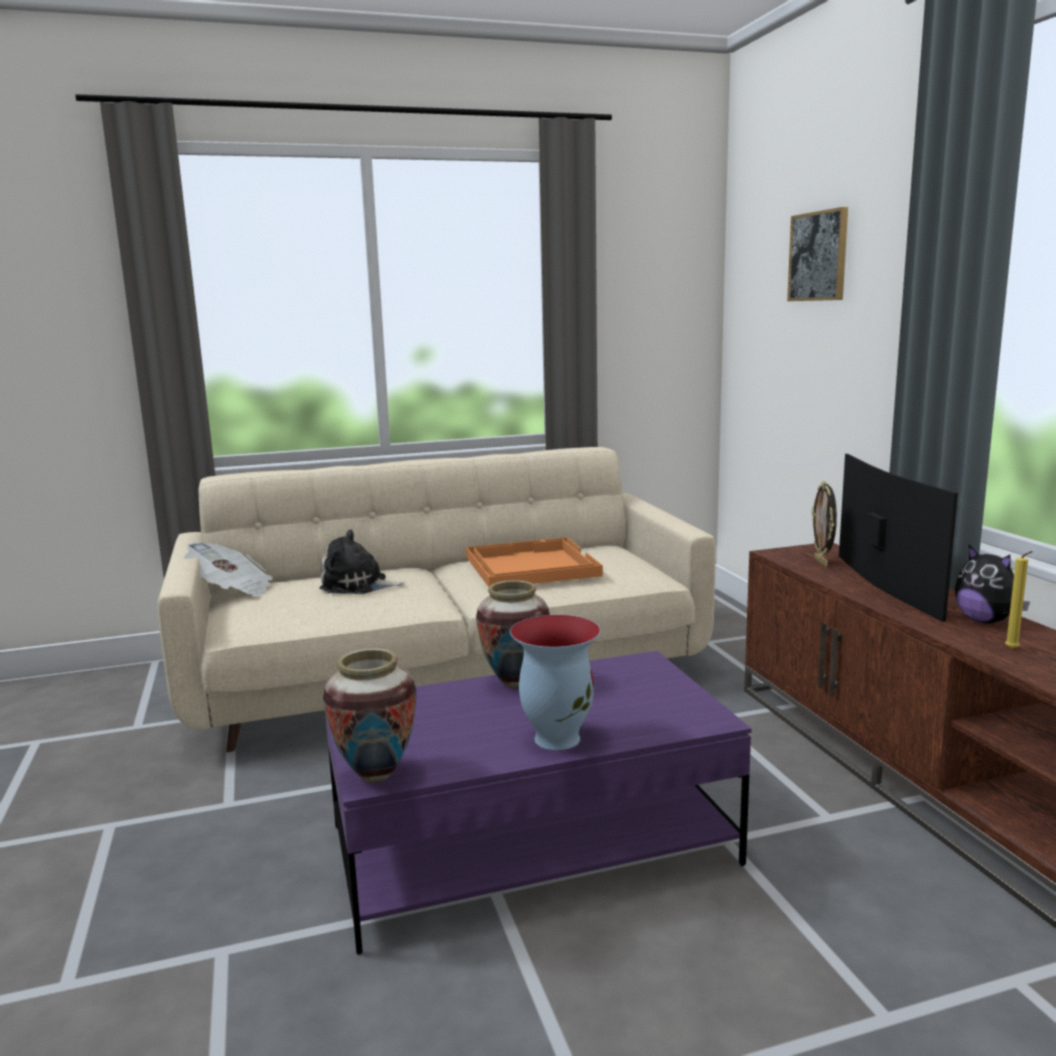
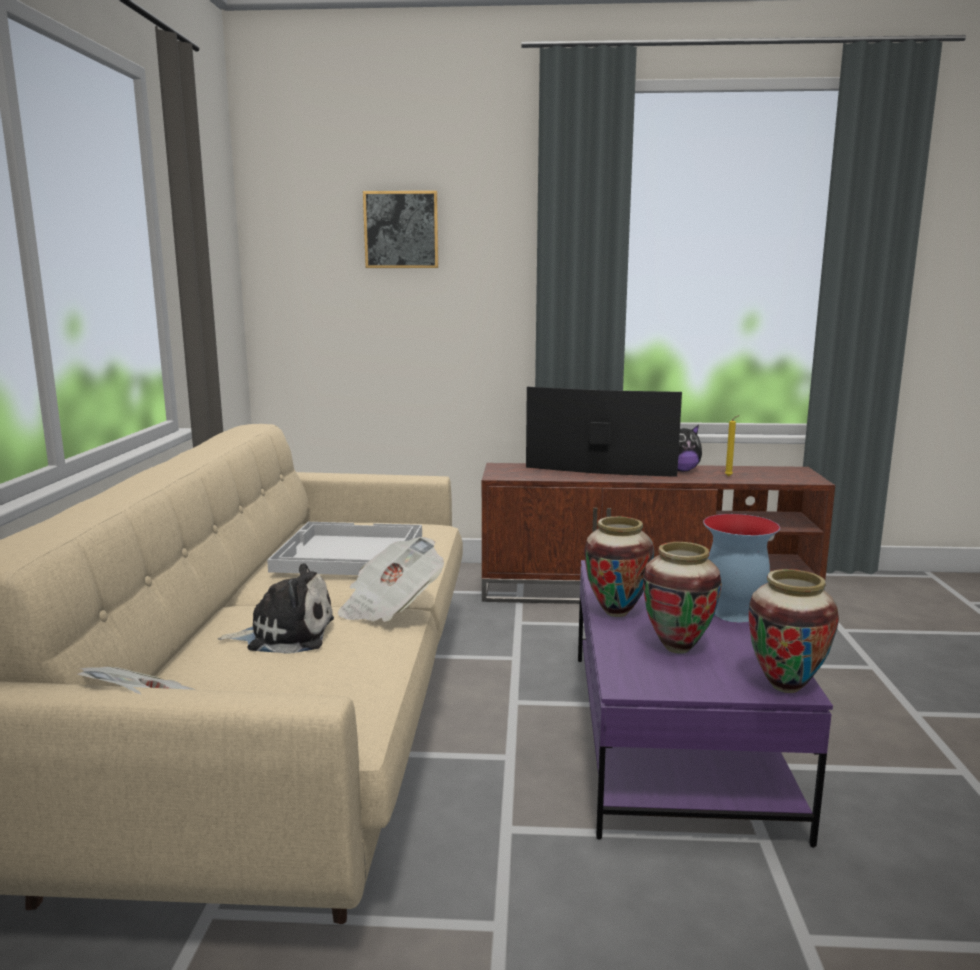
camera: 70 degrees left, 0 degrees up
plush toy [319,529,405,594] -> plush toy turned 120 degrees counterclockwise [218,563,334,654]
orange tray [466,537,603,587] -> white tray [267,522,422,575]
picture frame [812,481,837,567] -> none
none -> newspaper [337,537,444,622]
none -> vase [643,542,722,654]

